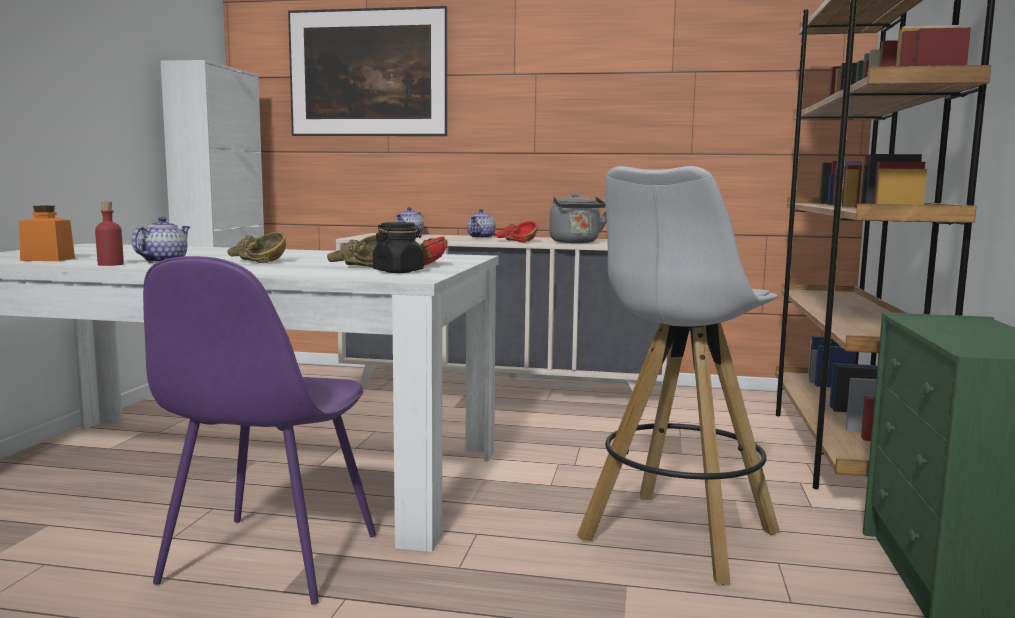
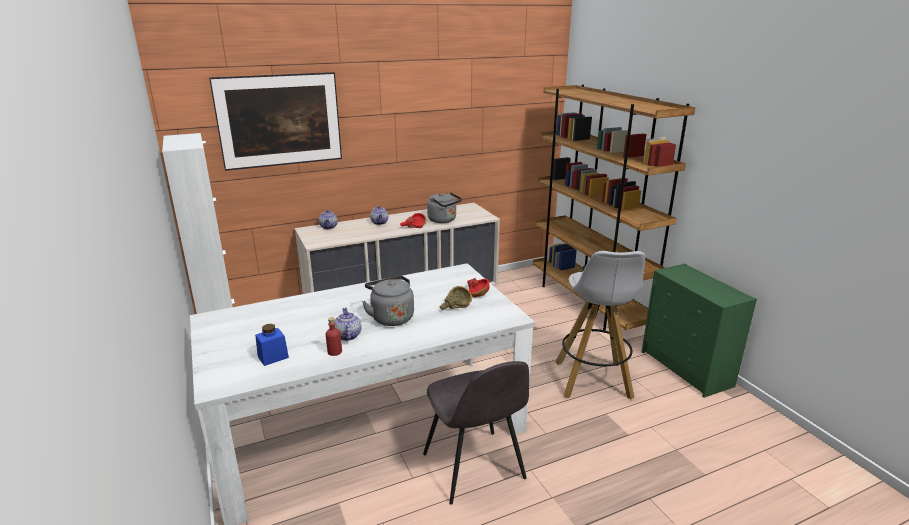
camera: 35 degrees left, 15 degrees up
orange jar [19,206,75,261] -> blue jar [255,324,289,366]
purple chair [143,256,376,604] -> grey chair [423,361,529,505]
brown bowl [227,232,286,263] -> grey kettle [362,276,414,326]
black jar [373,222,424,273] -> none

